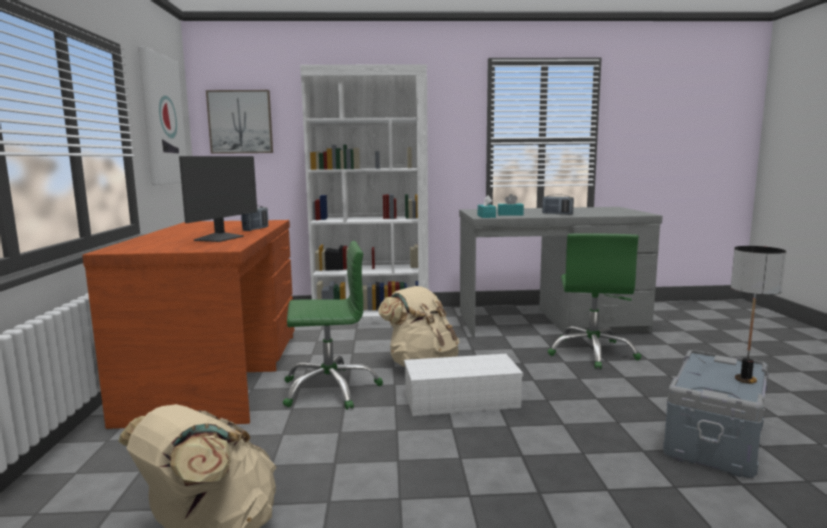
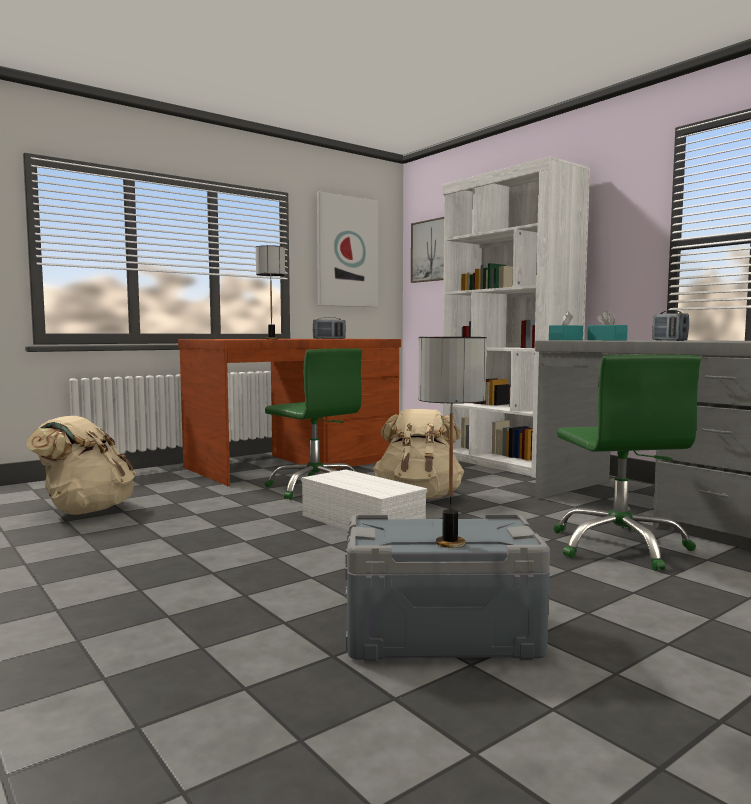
camera: 55 degrees right, 5 degrees down
monitor [179,156,257,242] -> table lamp [256,245,285,339]
green office chair [548,233,641,369] -> green office chair turned 75 degrees counterclockwise [553,355,701,571]

